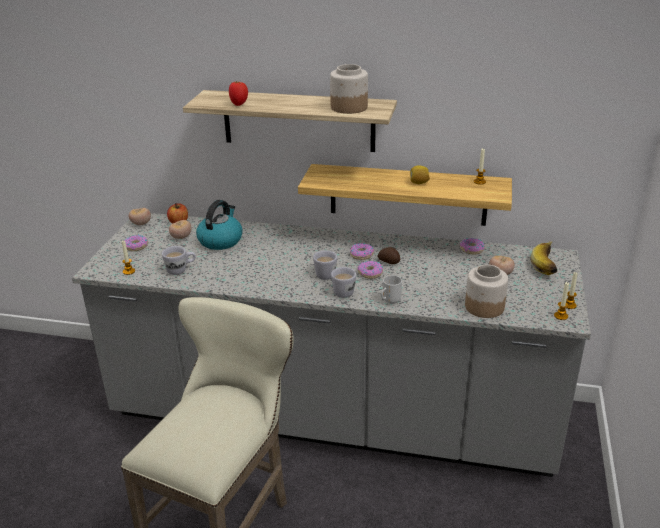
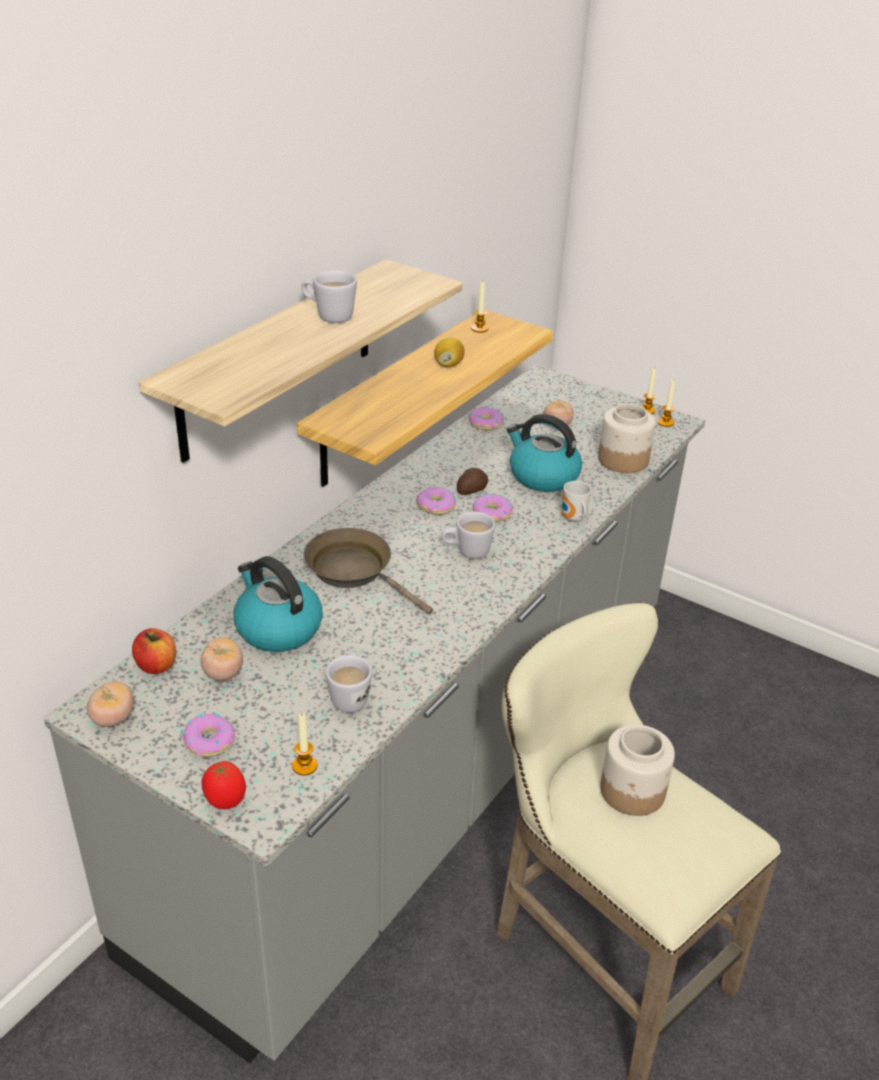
camera: 70 degrees left, 5 degrees up
tomato [229,81,248,106] -> tomato moved to [202,761,246,809]
jar [330,64,368,114] -> jar moved to [600,724,675,816]
white mug [331,267,356,298] -> white mug moved to [301,270,357,323]
banana [531,242,557,275] -> none
none -> brown frying pan [304,528,433,614]
none -> kettle [507,414,582,492]

